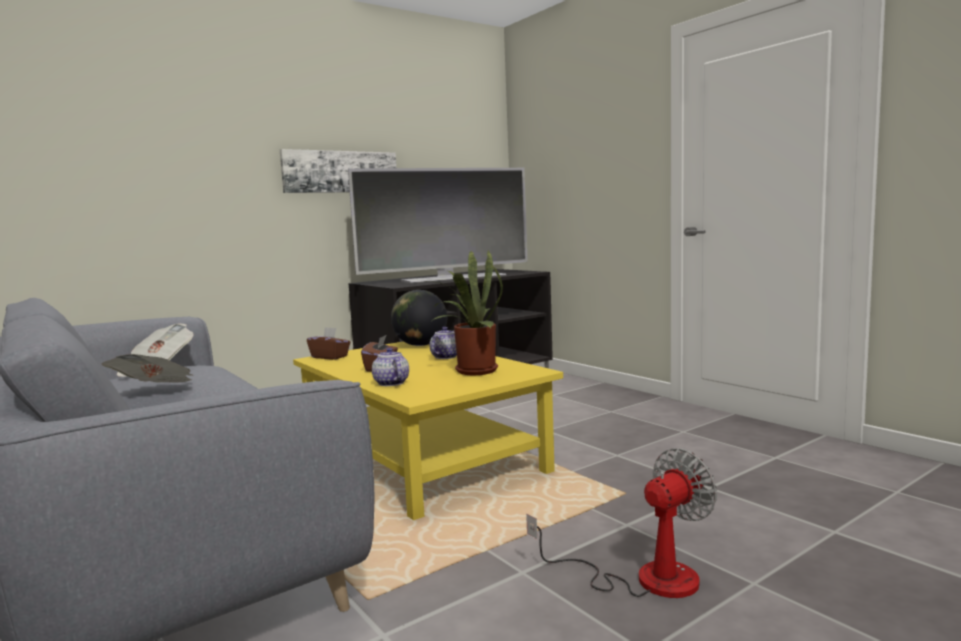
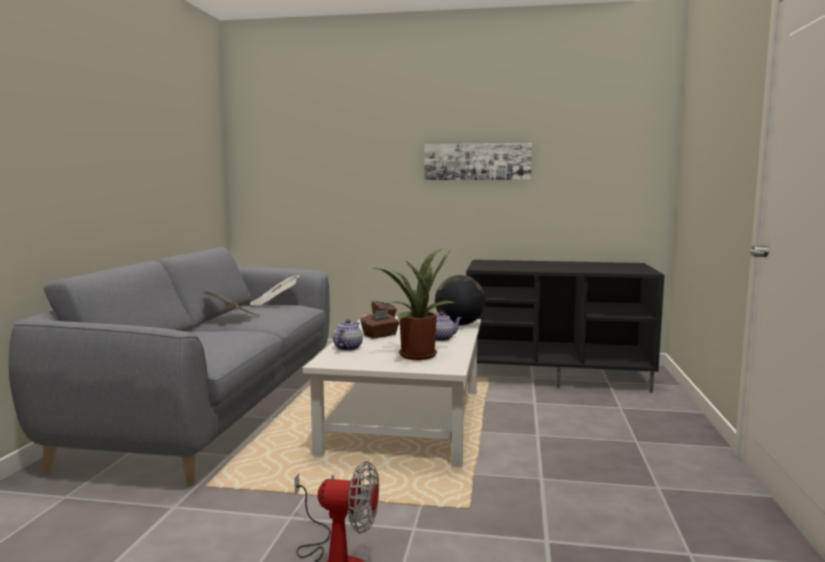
camera: 45 degrees right, 0 degrees up
yellow coffee table [293,341,563,520] -> white coffee table [303,315,481,467]
television [348,168,528,284] -> none

